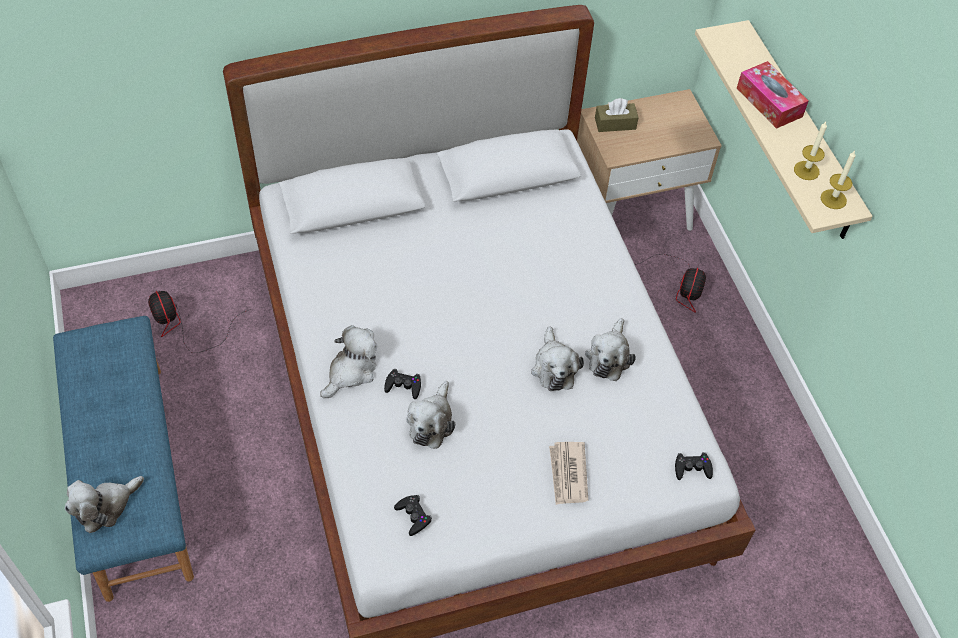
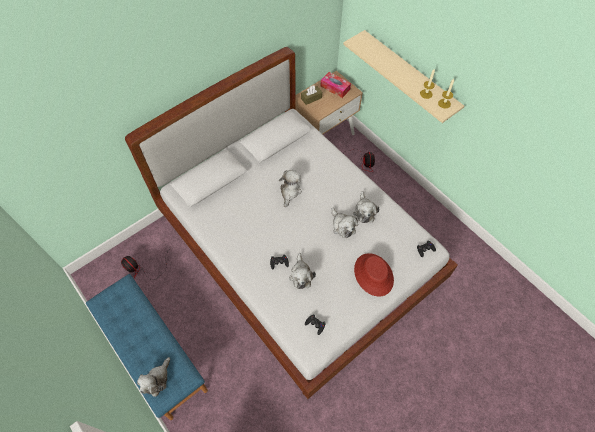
camera: 20 degrees left, 5 degrees up
plush toy [320,325,377,398] -> plush toy moved to [279,170,302,207]
newspaper [549,442,588,505] -> red hat [354,253,394,296]
tissue box [737,61,809,129] -> tissue box moved to [320,72,351,98]

